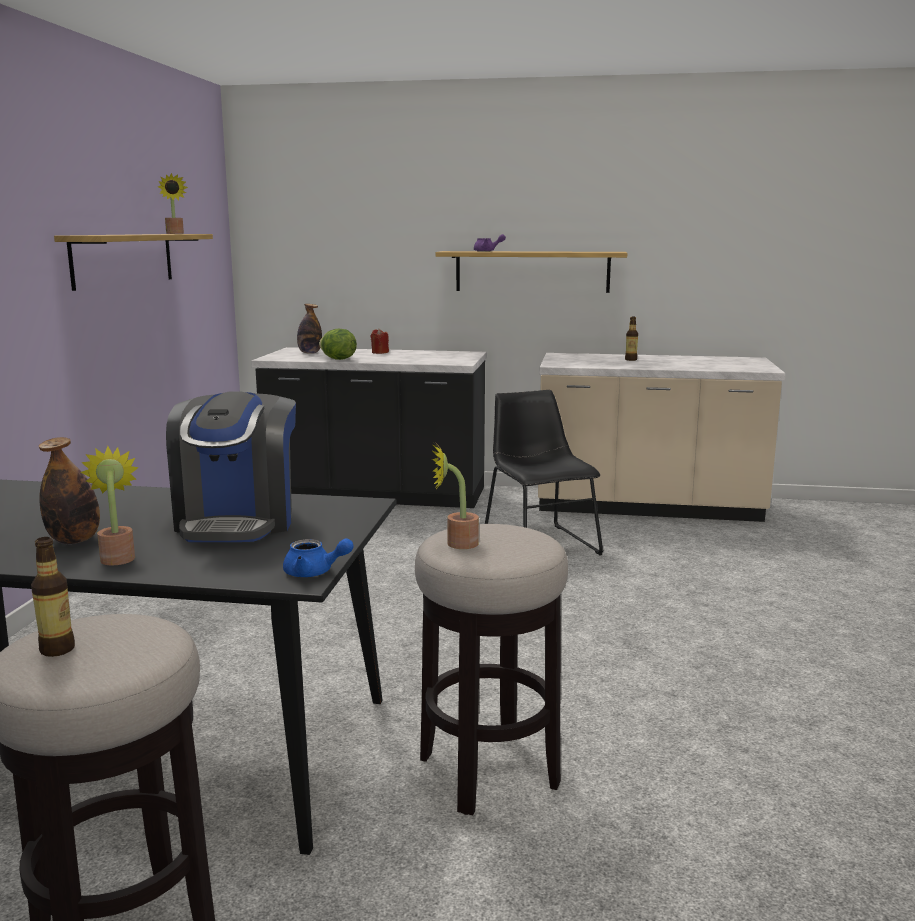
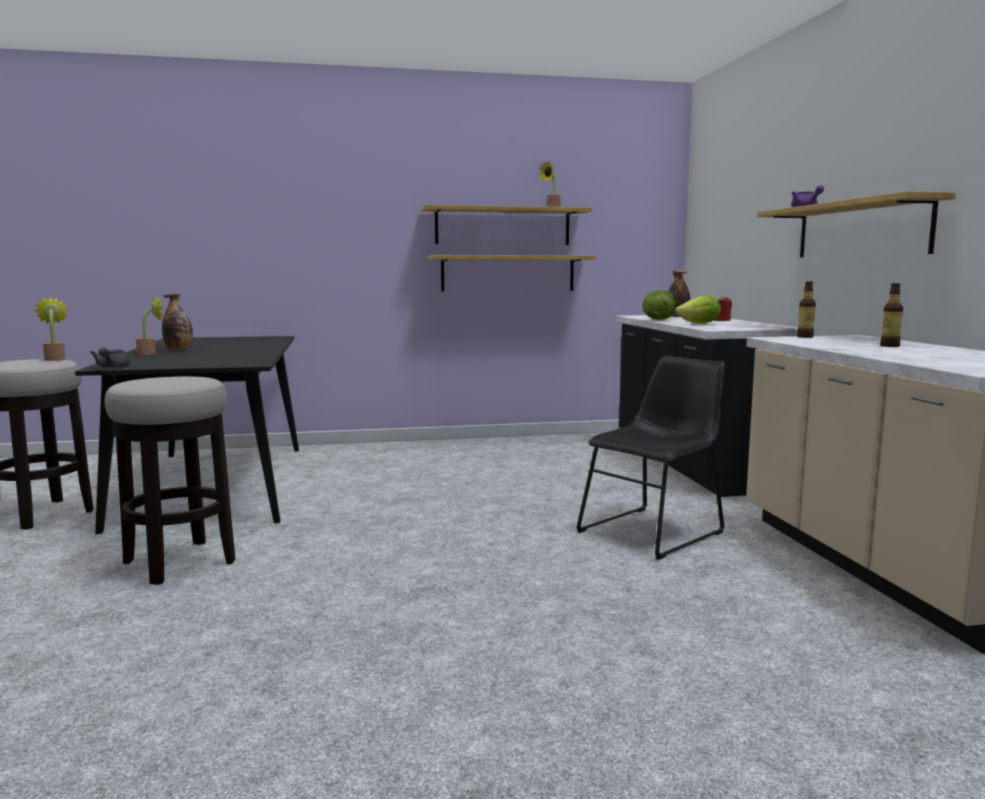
camera: 70 degrees right, 5 degrees down
bottle [31,537,75,657] -> bottle moved to [797,281,816,338]
coffee machine [166,391,296,542] -> none
blue teapot [283,538,354,577] -> grey teapot [90,347,130,368]
potted plant [432,445,479,549] -> potted plant moved to [35,296,69,361]
none -> shelf [428,255,596,291]
none -> lettuce [675,295,721,323]

